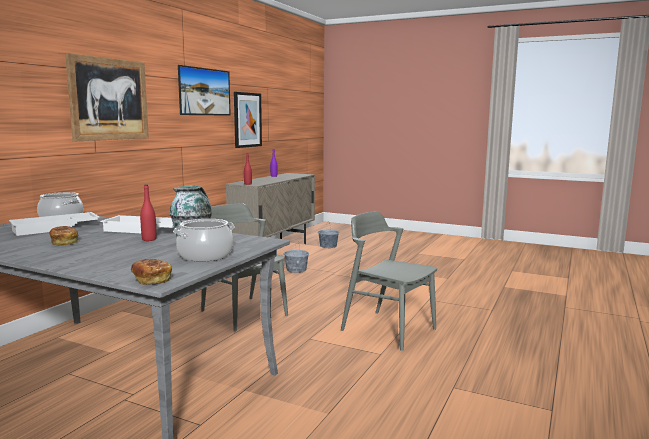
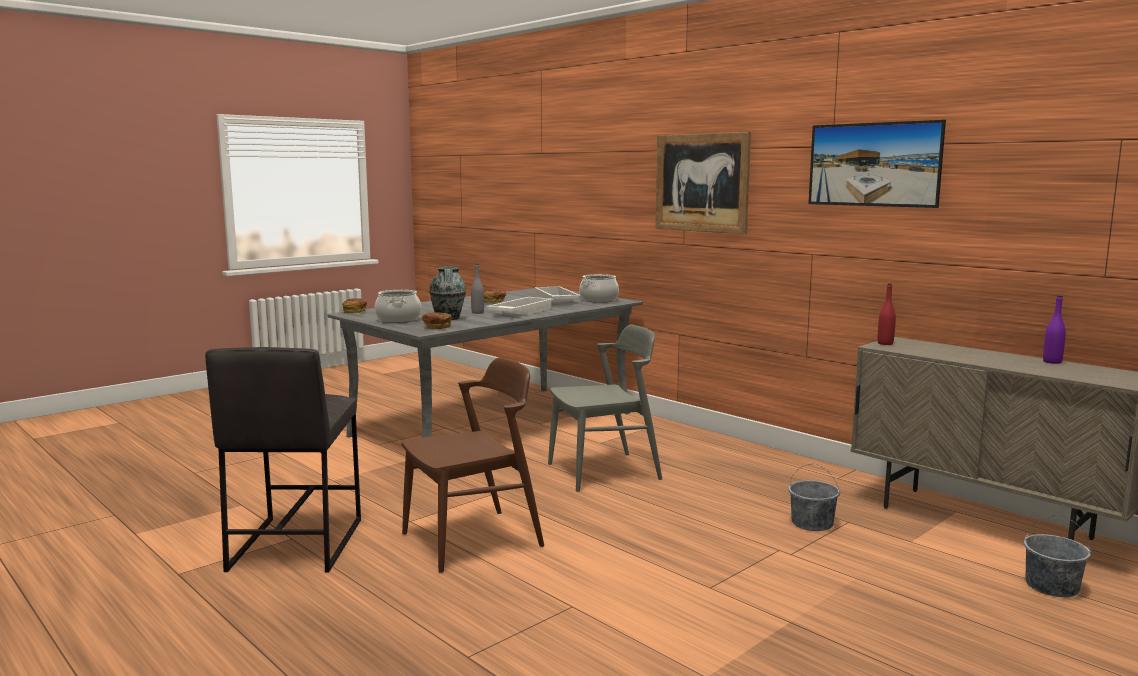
camera: 110 degrees right, 0 degrees up
red bottle [140,185,157,241] -> grey bottle [471,264,484,314]
picture [234,92,262,148] -> none
grey chair [341,211,437,351] -> brown chair [401,358,544,573]
none -> grey stool [205,347,361,573]
none -> bread [422,312,452,329]

